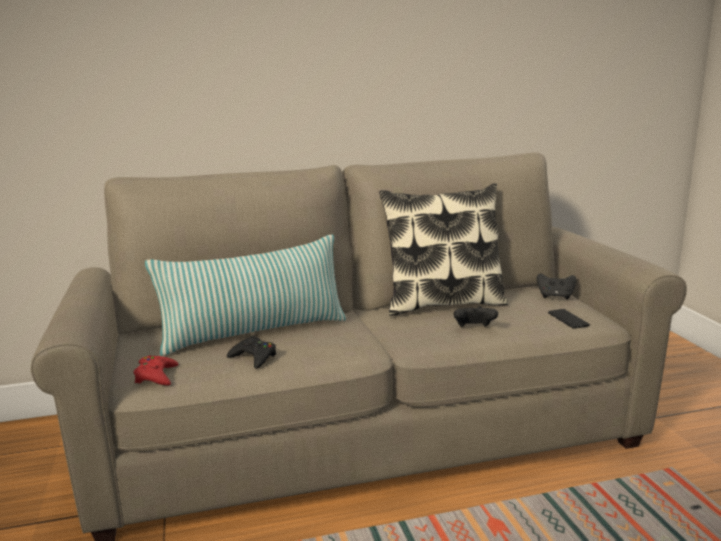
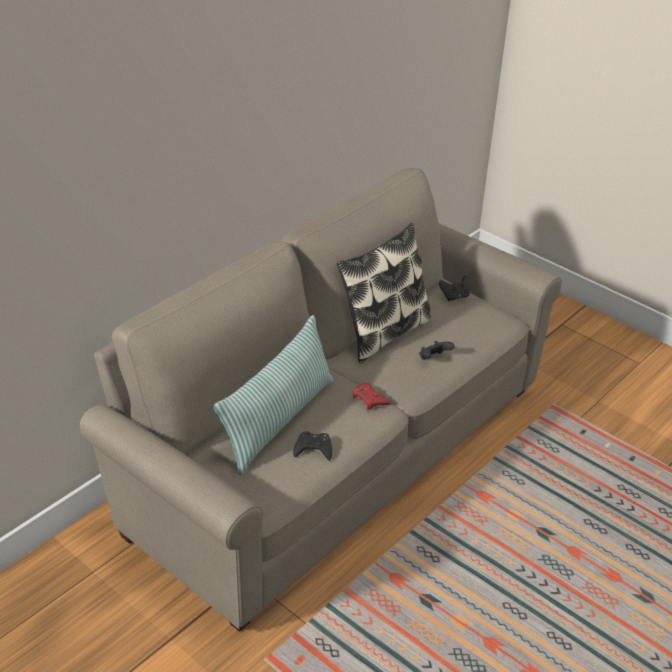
camera: 35 degrees left, 20 degrees up
red game controller [134,355,179,386] -> red game controller moved to [353,383,391,410]
phone [548,309,590,329] -> none

